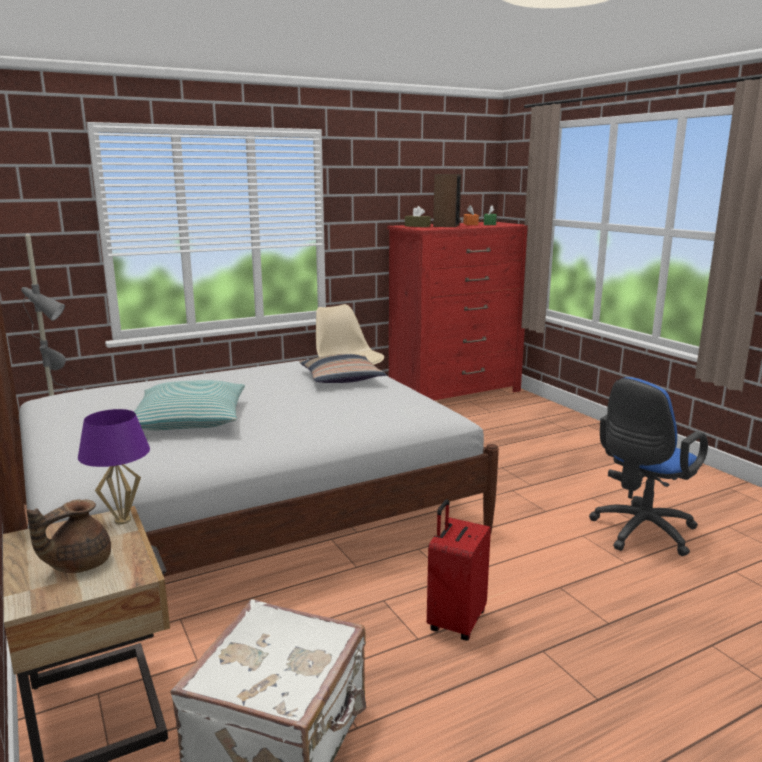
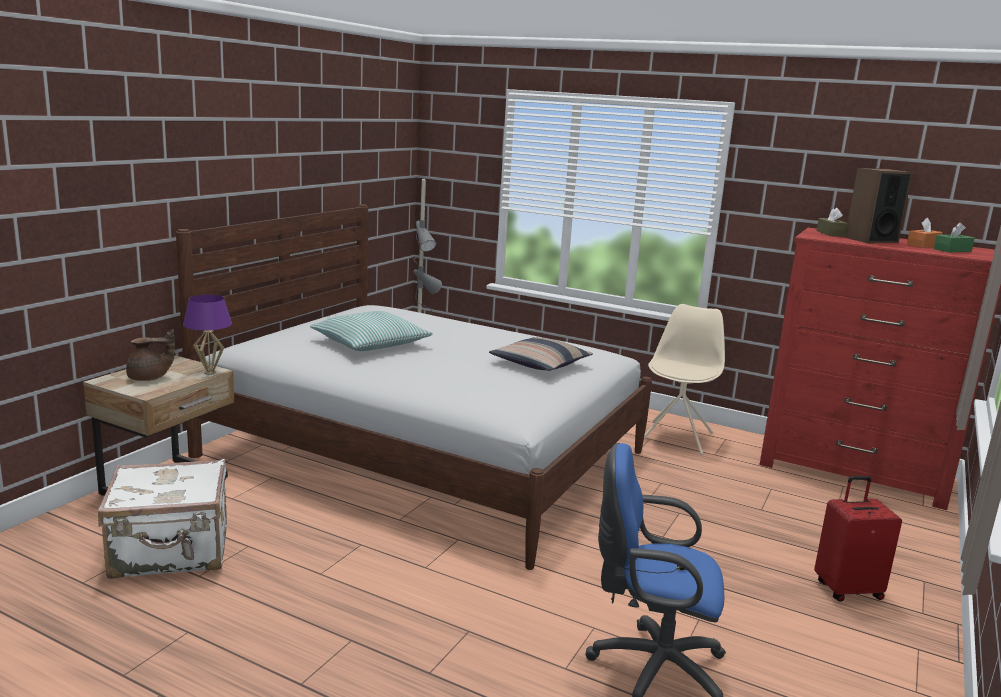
camera: 55 degrees right, 0 degrees up
brown teapot [27,499,111,573] -> brown teapot turned 150 degrees clockwise [126,329,175,381]
red suitcase [427,499,491,641] -> red suitcase moved to [814,476,902,601]

